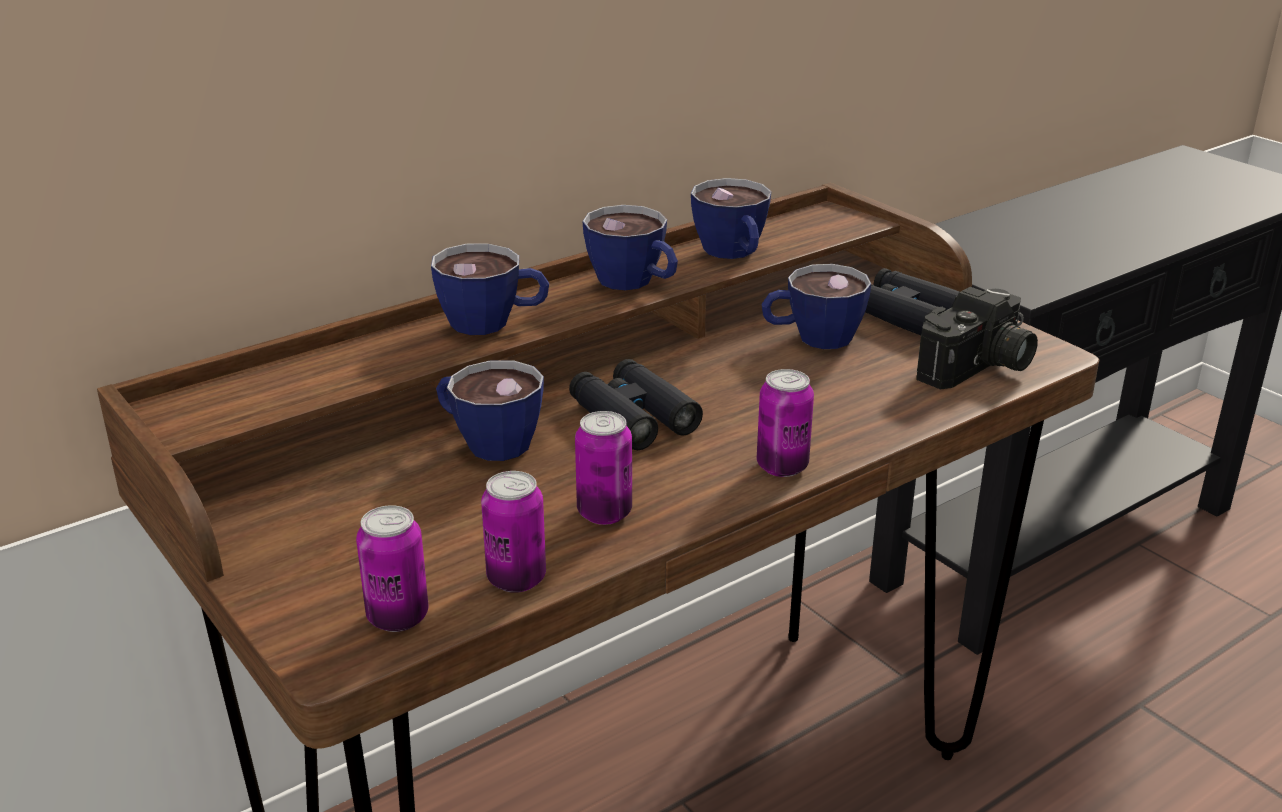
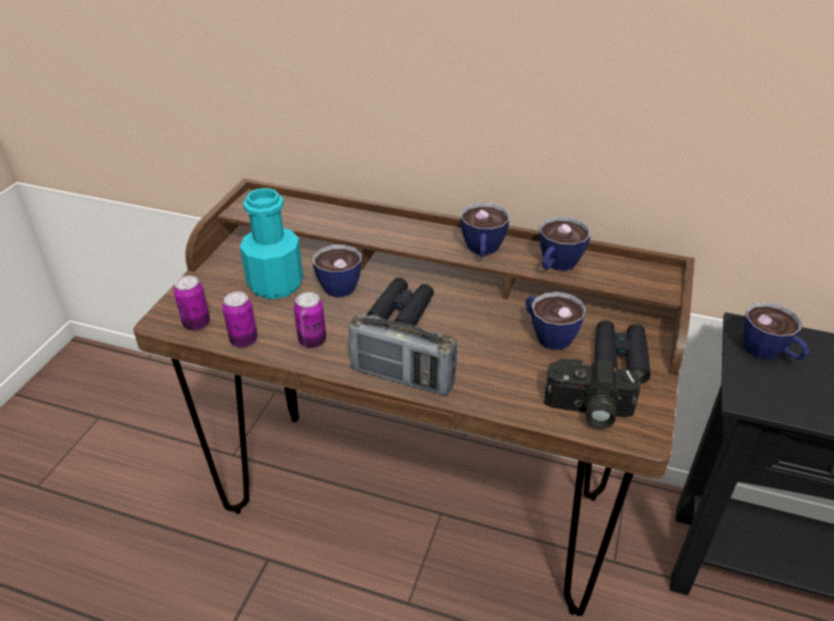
camera: 55 degrees right, 10 degrees up
cup [431,243,549,335] -> cup moved to [743,302,809,360]
can [757,369,814,477] -> radio [349,313,457,396]
none -> turquoise bottle [240,188,303,299]

